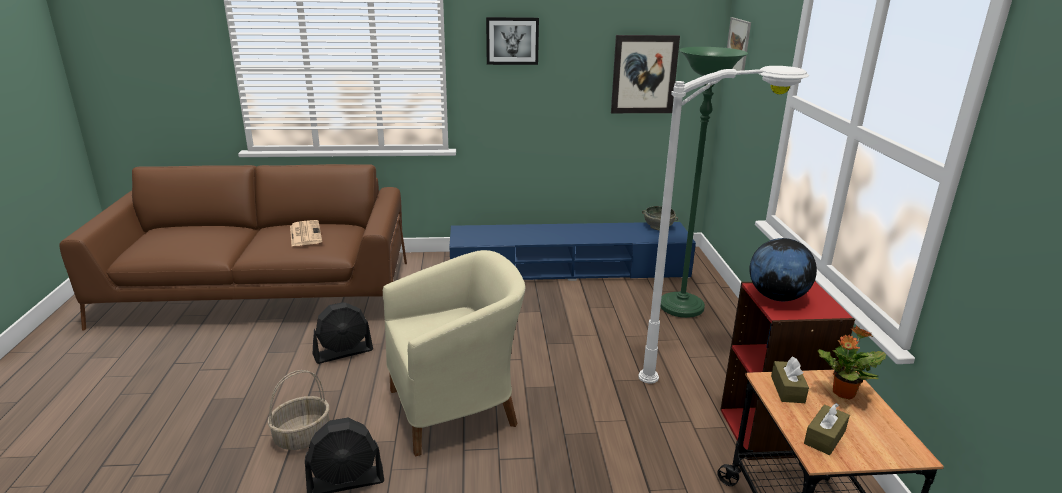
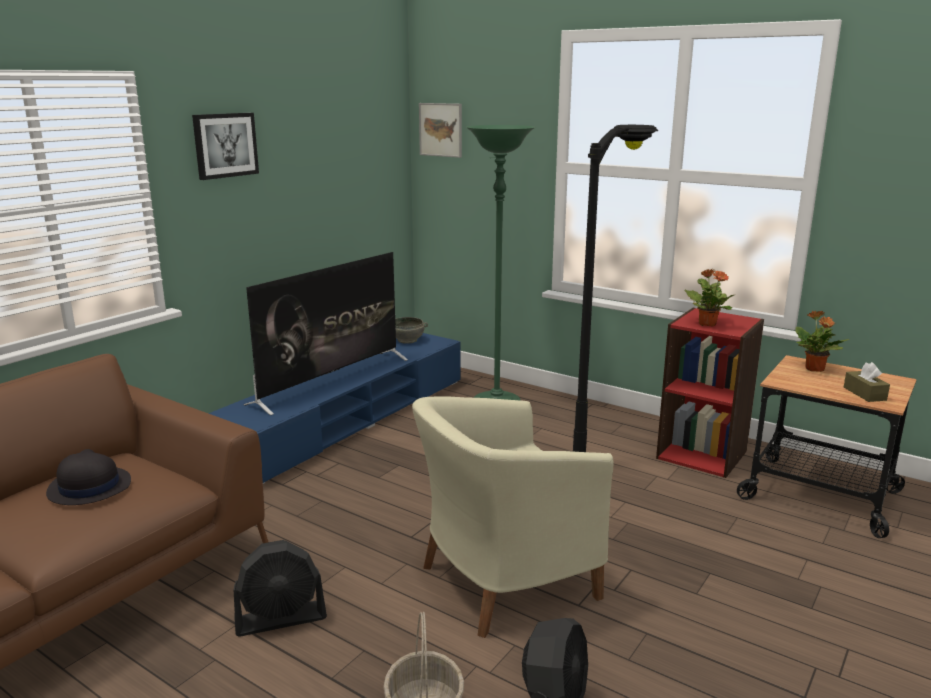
camera: 50 degrees left, 5 degrees down
newspaper [290,220,322,246] -> black hat [46,449,131,505]
black fan [313,302,373,364] -> black fan turned 60 degrees clockwise [234,540,327,636]
beige armchair [383,250,525,457] -> beige armchair turned 135 degrees counterclockwise [412,396,614,638]
picture [611,35,680,113] -> none
white floor lamp [638,66,809,384] -> black floor lamp [573,125,658,452]
globe [750,238,817,301] -> potted plant [685,269,736,326]
brown tissue box [771,356,809,403] -> none
none -> television [244,252,408,416]

